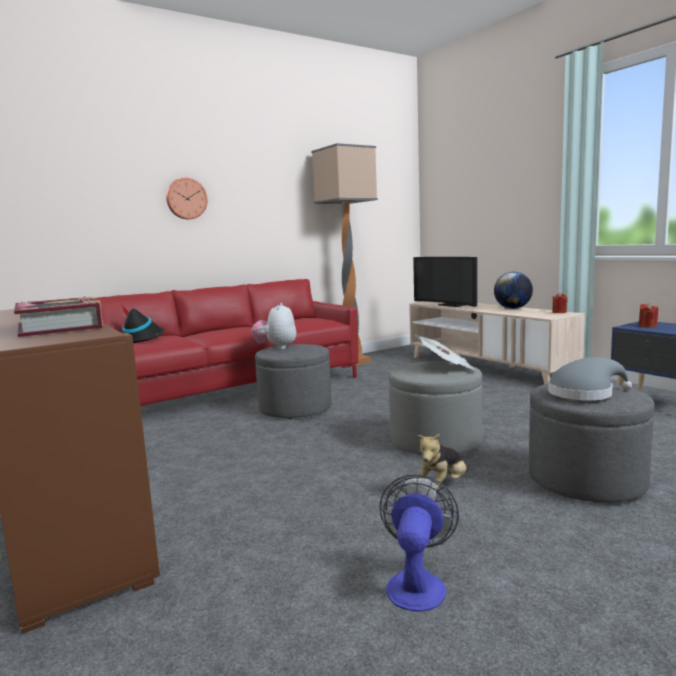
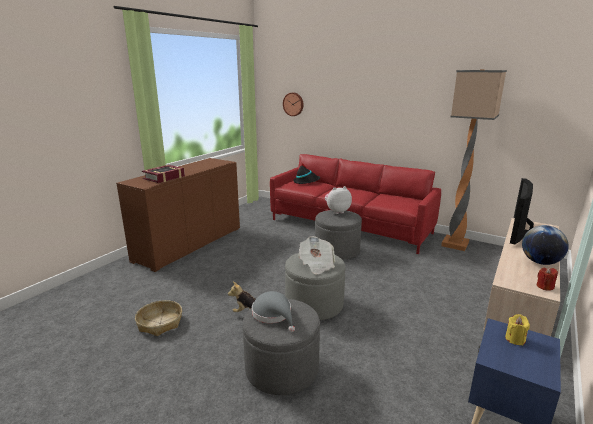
camera: 65 degrees right, 10 degrees up
wall clock [166,178,207,219] -> wall clock moved to [283,92,304,116]
fan [379,474,459,612] -> basket [135,300,182,336]
red candle [639,303,658,328] -> yellow candle [505,314,530,345]

